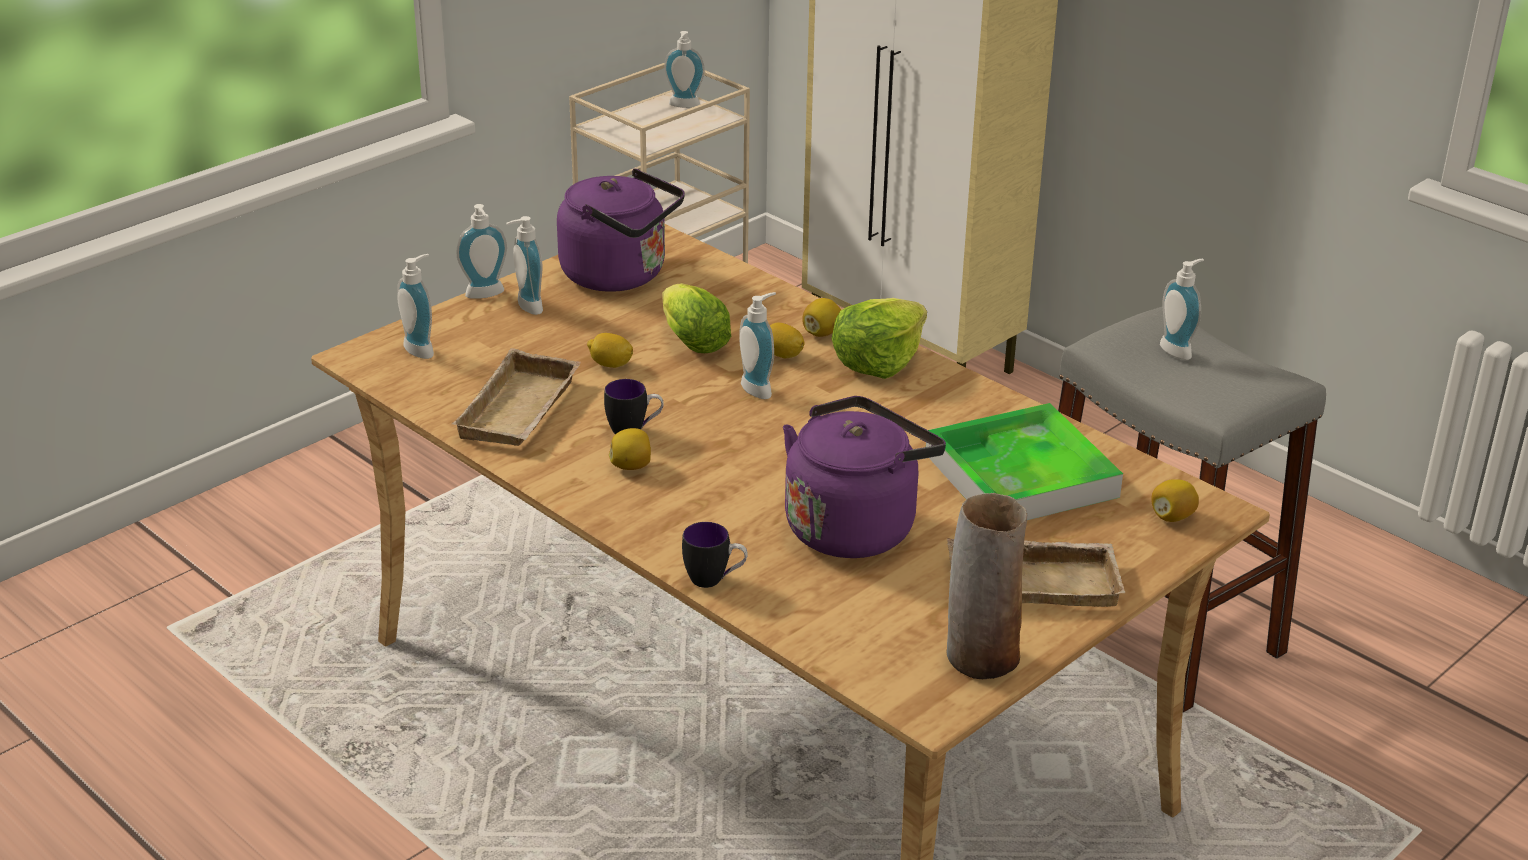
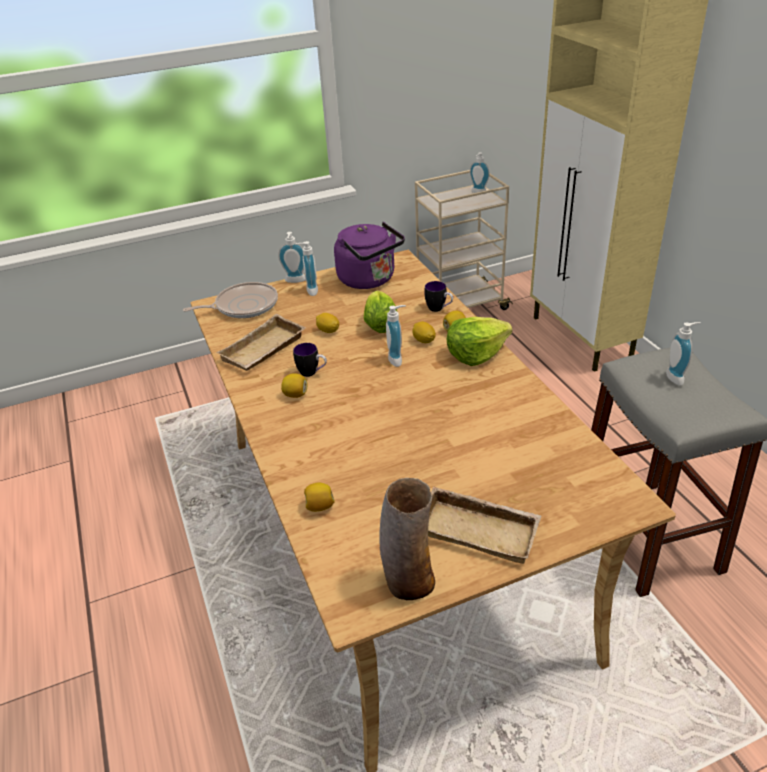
camera: 25 degrees right, 5 degrees up
soap dispenser [397,254,434,359] -> frying pan [183,282,278,318]
mug [682,522,748,588] -> mug moved to [425,281,453,312]
purple kettle [783,396,946,558] -> none
tray [926,403,1123,520] -> none
lemon [1152,479,1199,522] -> lemon moved to [304,483,335,512]

